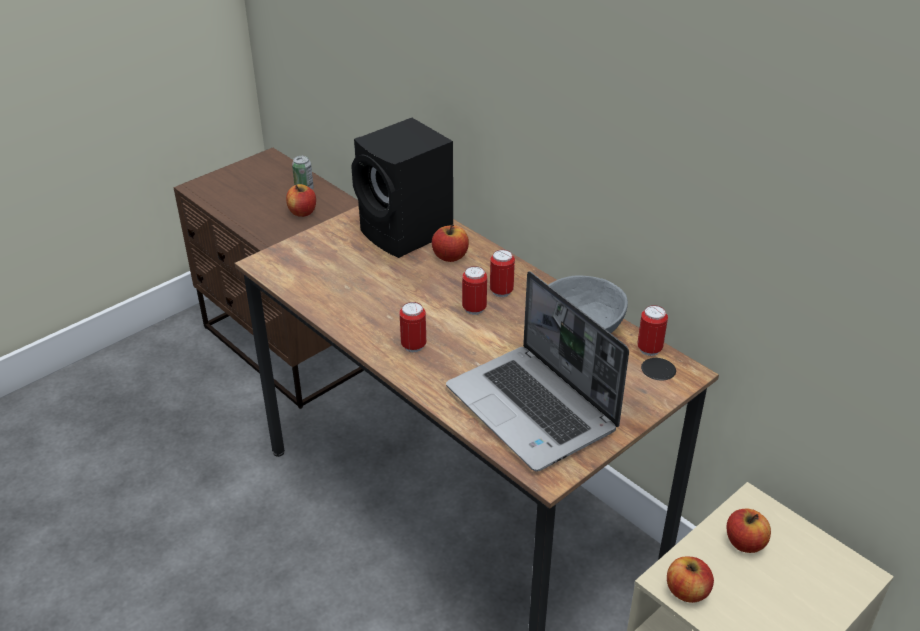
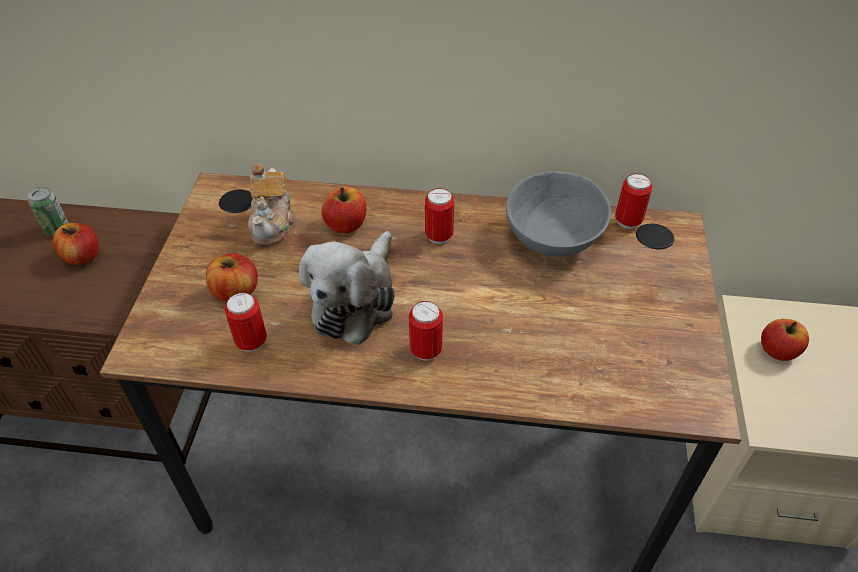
camera: 40 degrees left, 10 degrees up
black speaker [351,118,453,258] -> teapot [248,164,296,245]
laptop [446,271,629,471] -> none
can [462,266,487,315] -> can moved to [224,292,267,352]
apple [667,556,714,603] -> apple moved to [206,253,258,302]
none -> plush toy [299,231,395,345]

